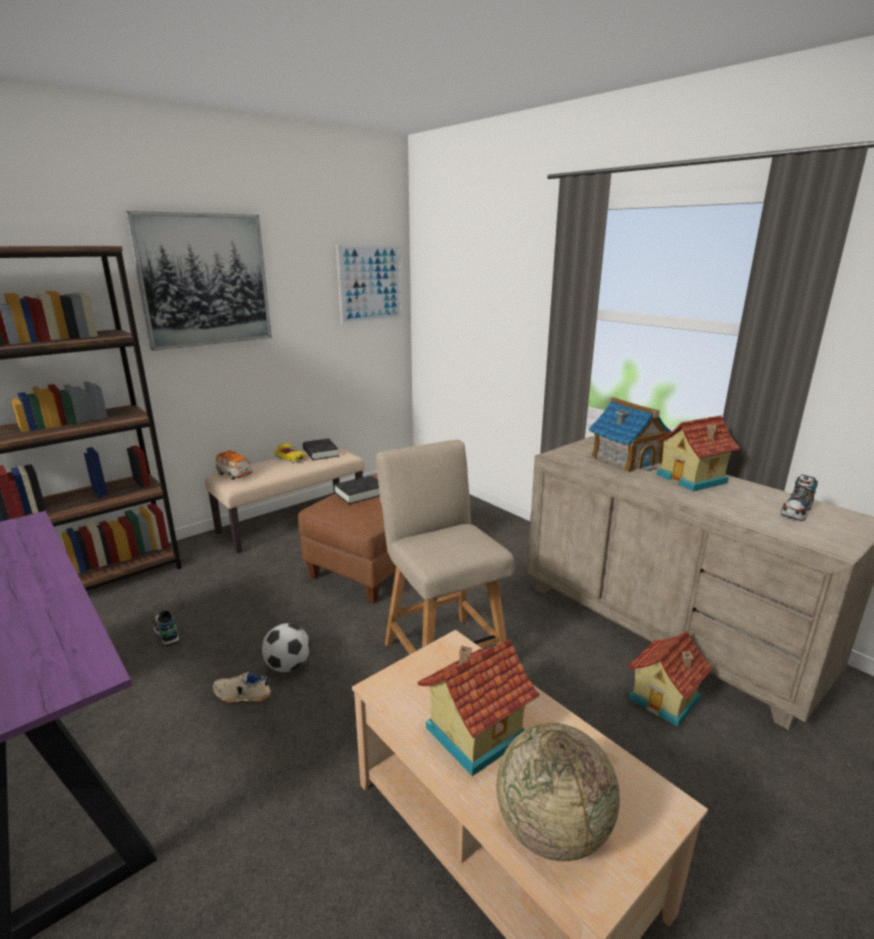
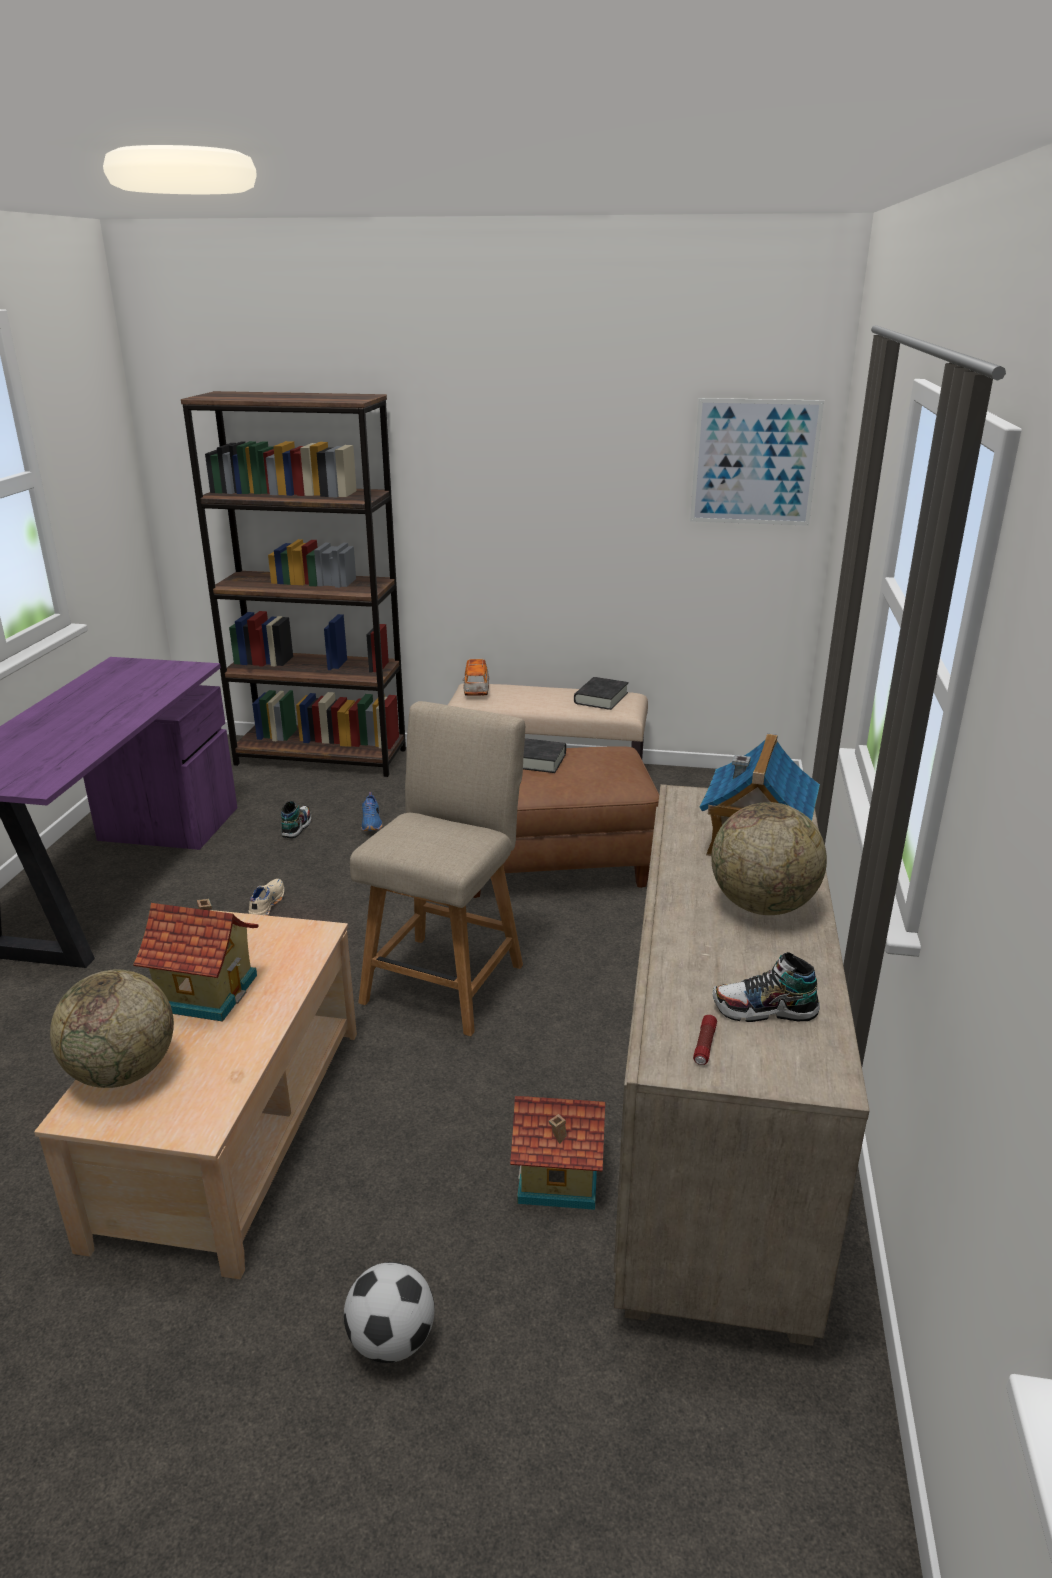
camera: 50 degrees right, 5 degrees up
picture [125,211,272,351] -> none
beige shoe [213,672,271,703] -> beige shoe turned 45 degrees clockwise [249,879,284,916]
football [262,623,310,672] -> football moved to [344,1262,435,1363]
toy car [275,443,306,463] -> none
toy house [656,415,741,492] -> globe [711,802,827,915]
none -> blue shoe [361,792,382,831]
none -> flashlight [693,1015,717,1065]

